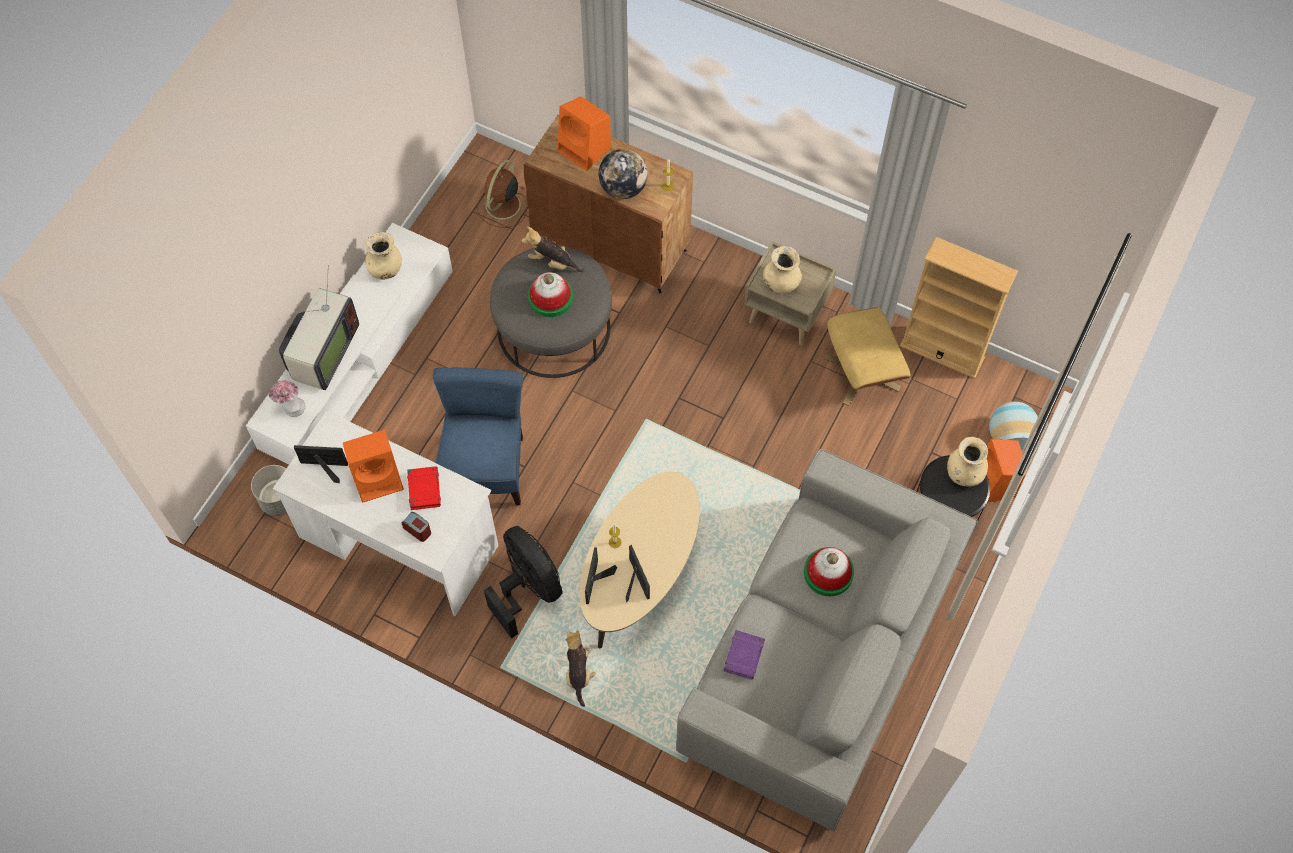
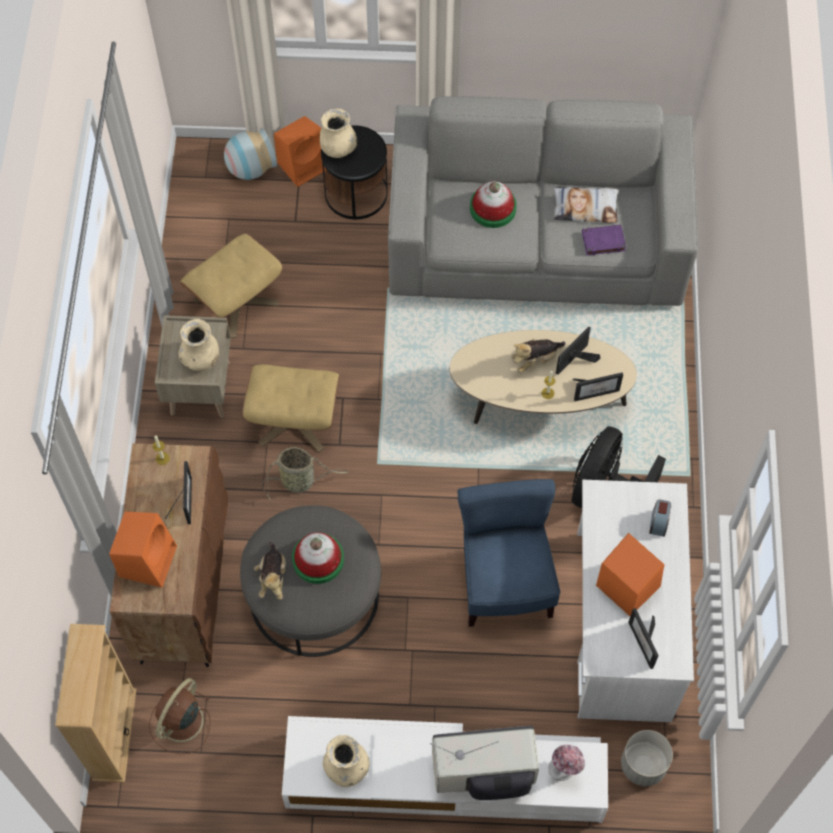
camera: 115 degrees left, 0 degrees up
red book [407,466,441,510] -> none
blue chair [433,367,523,505] -> blue chair turned 105 degrees clockwise [457,479,560,627]
brown fan [477,160,527,228] -> brown fan turned 120 degrees clockwise [149,678,211,754]
plush toy [565,630,596,707] -> plush toy moved to [512,339,566,373]
globe [599,149,648,199] -> picture frame [165,461,192,524]
beige bookcase [900,237,1018,379] -> beige bookcase moved to [55,624,136,782]
none -> beige ottoman [242,364,340,453]
none -> basket [262,447,348,500]
none -> pillow [554,187,619,223]

